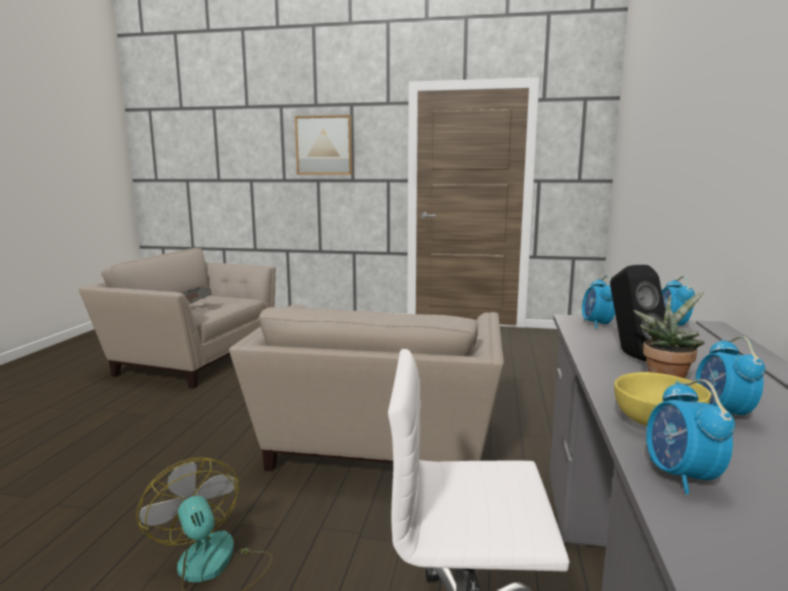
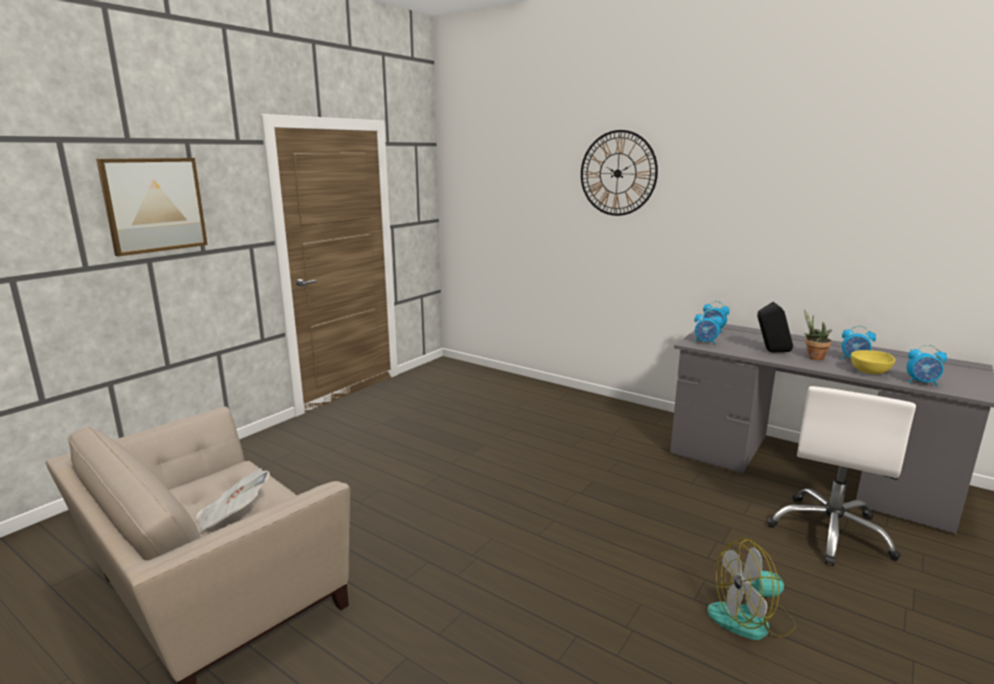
camera: 65 degrees left, 5 degrees up
beige armchair [229,304,504,471] -> none
none -> wall clock [581,130,658,216]

